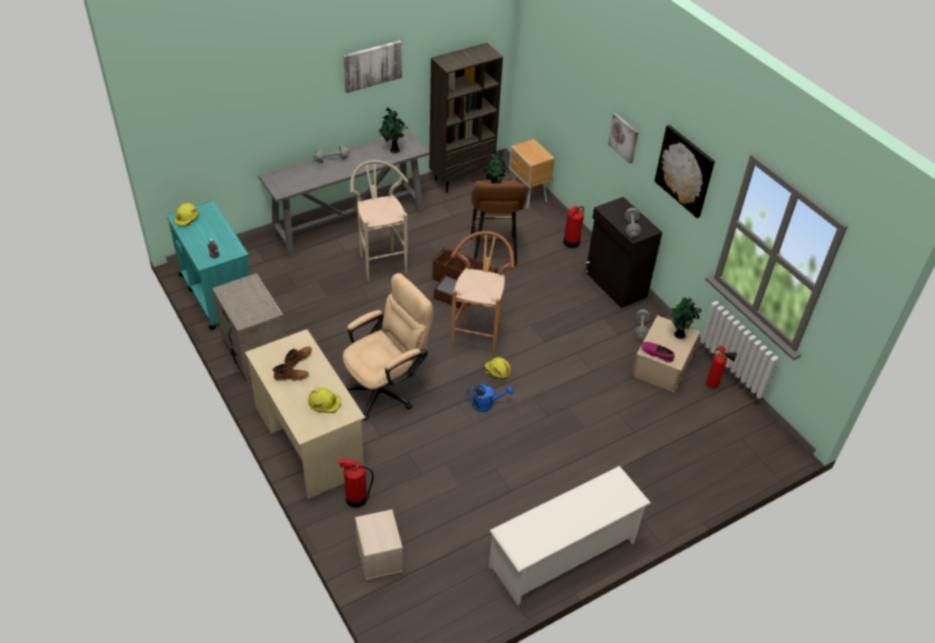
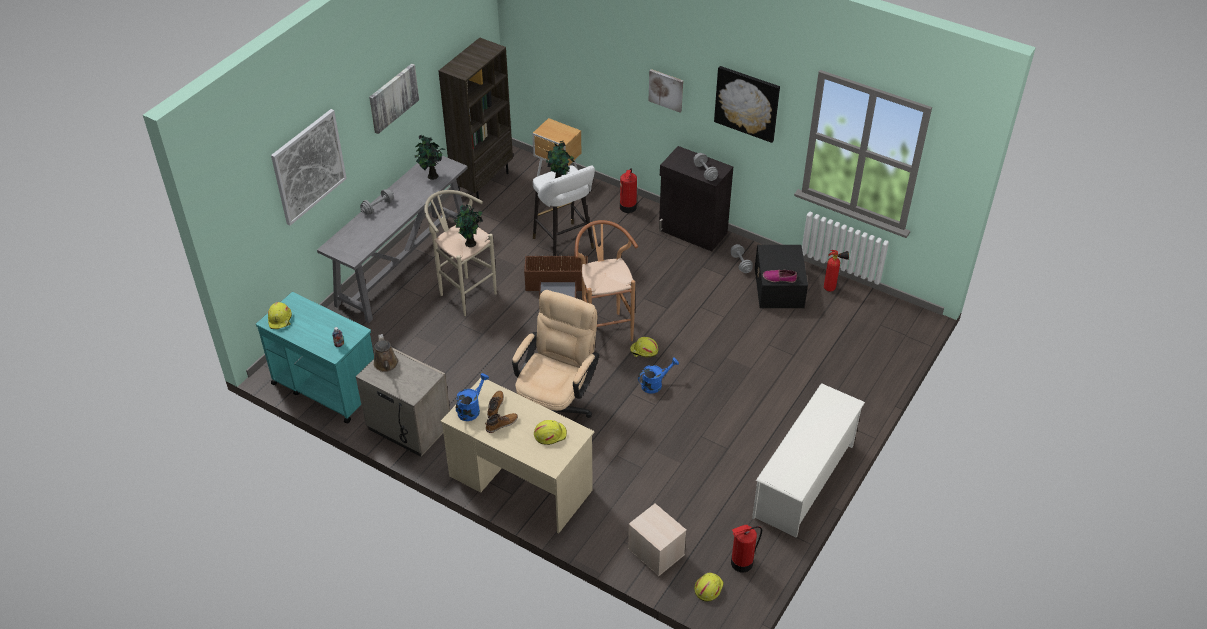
camera: 25 degrees left, 0 degrees up
fire extinguisher [338,459,374,508] -> fire extinguisher moved to [731,525,762,572]
brown stool [471,180,527,266] -> white stool [533,165,595,256]
beige storage box [631,315,701,393] -> black storage box [755,245,808,308]
potted plant [671,297,702,339] -> potted plant moved to [454,204,483,247]
none -> picture [271,109,347,226]
none -> brown watering can [373,334,398,372]
none -> blue watering can [456,373,489,421]
none -> yellow hard hat [694,572,724,602]

